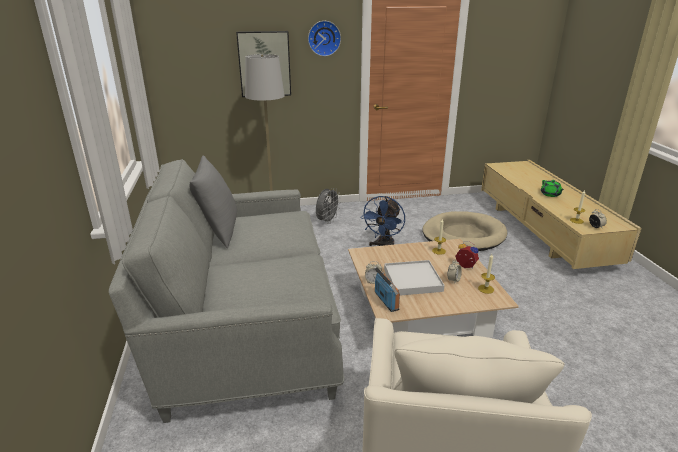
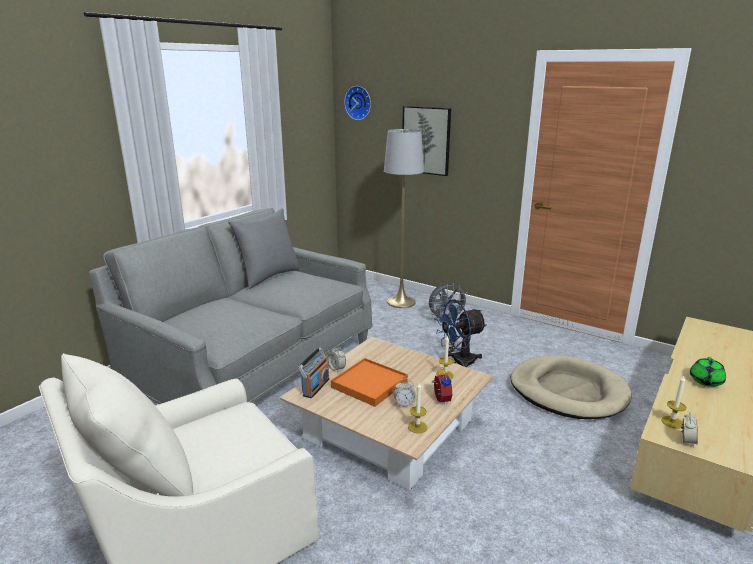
camera: 45 degrees right, 5 degrees down
wall clock [308,21,341,56] -> wall clock moved to [344,86,371,120]
white tray [384,260,445,296] -> orange tray [331,358,408,407]

